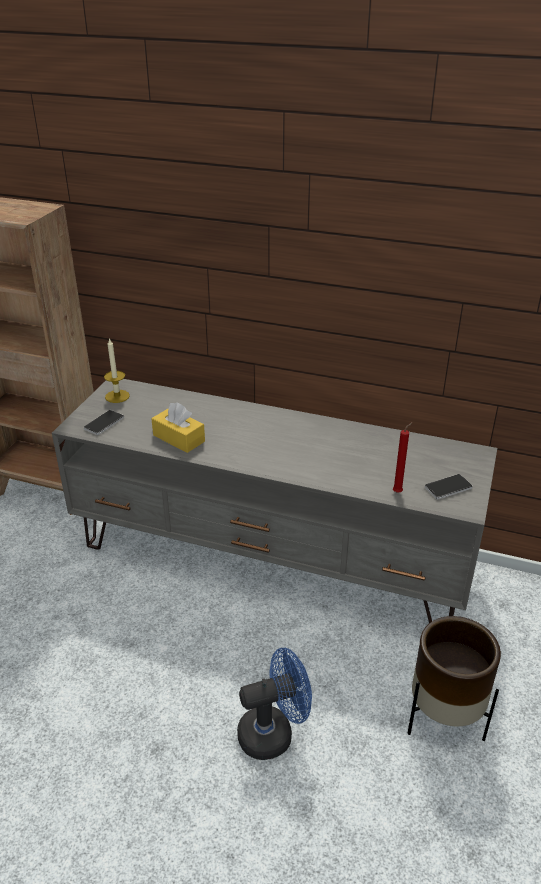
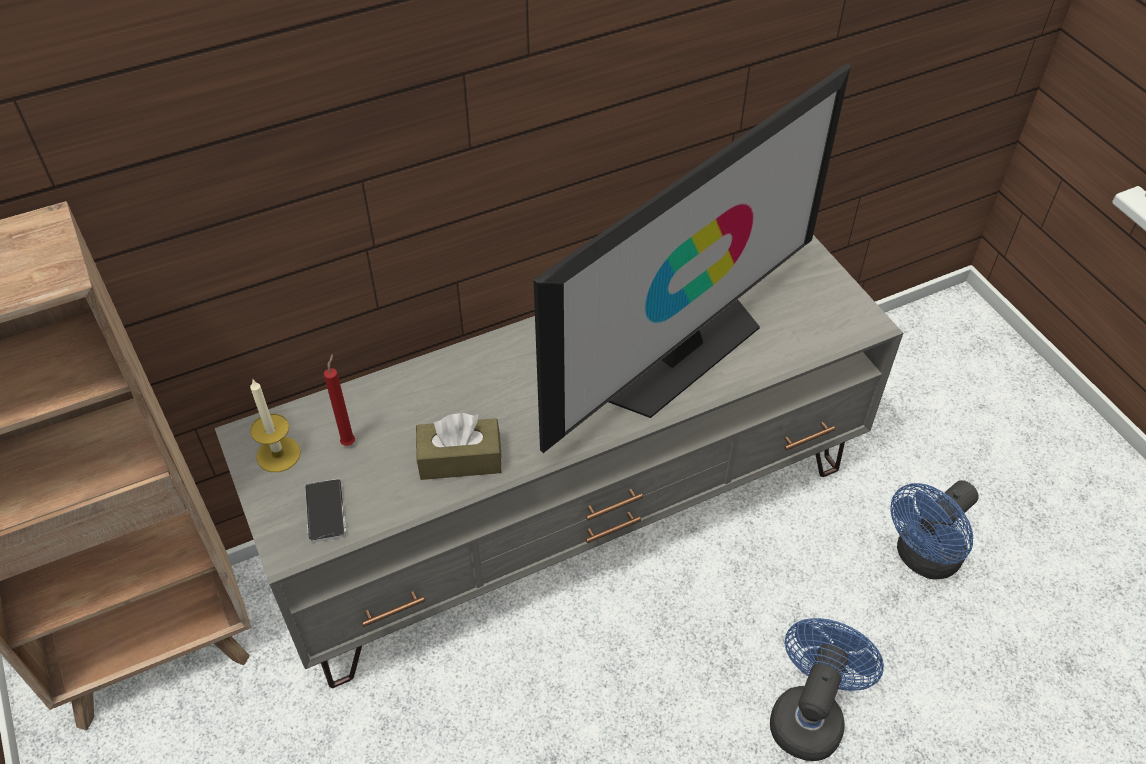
camera: 45 degrees left, 15 degrees up
yellow tissue box [151,402,205,453] -> brown tissue box [416,413,502,480]
red candle [393,422,413,493] -> red candle moved to [324,354,355,446]
brown planter [407,616,501,741] -> blue fan [891,480,979,580]
phone [425,474,473,499] -> none
none -> television [534,63,851,453]

